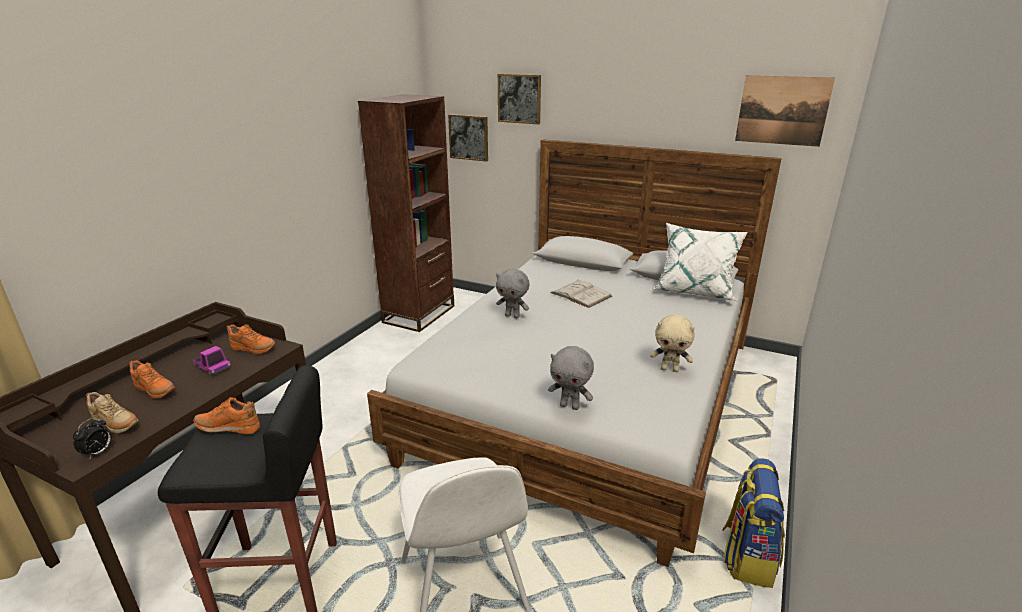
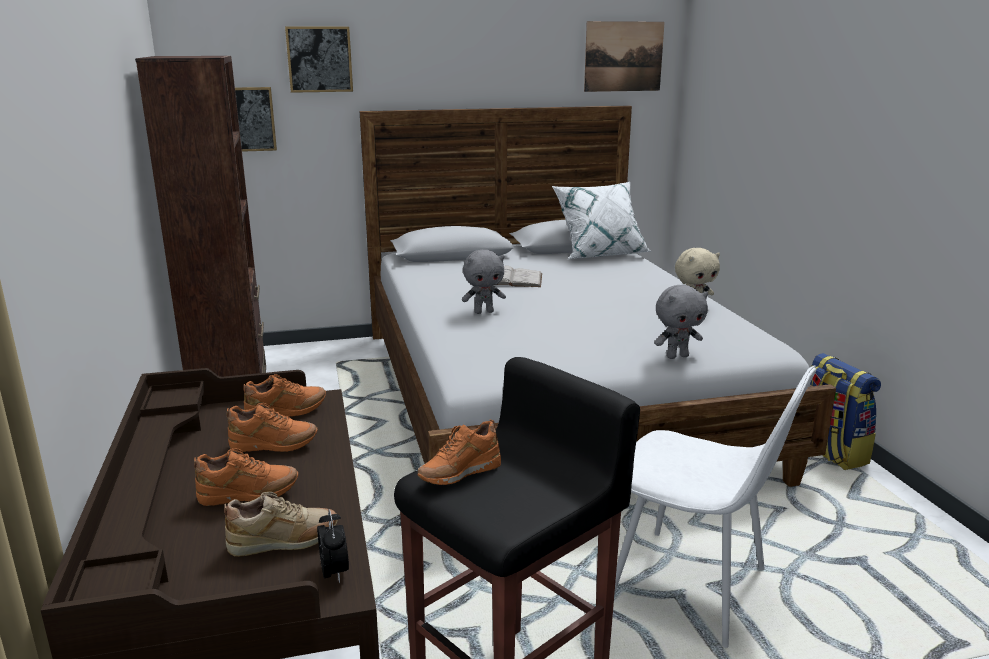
camera: 40 degrees left, 5 degrees down
toy truck [193,346,231,375] -> orange shoe [227,403,318,452]

